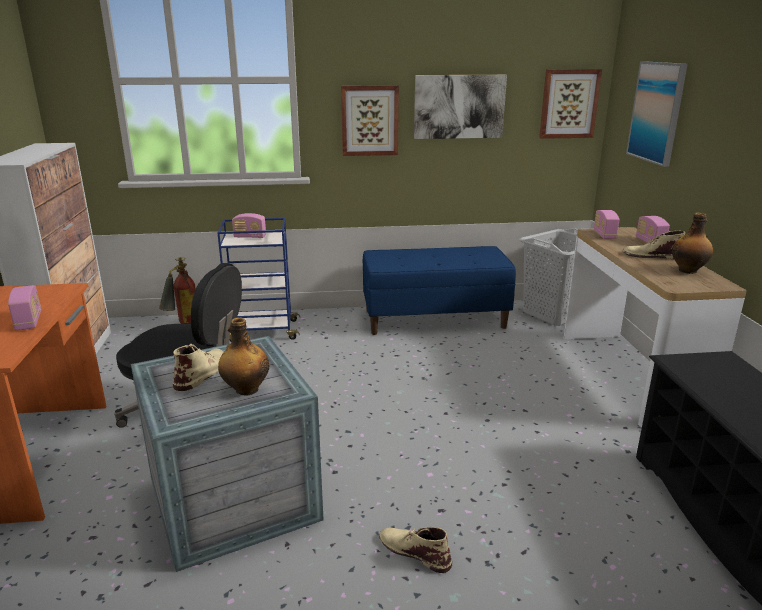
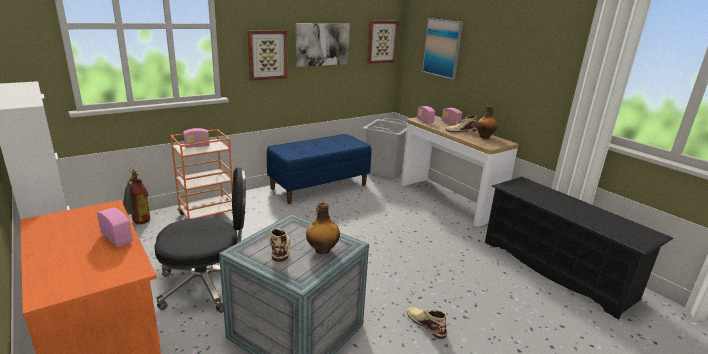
camera: 30 degrees left, 0 degrees up
blue cart [217,218,300,342] -> orange cart [170,129,233,219]
beige boot [379,527,452,573] -> beige boot turned 45 degrees clockwise [407,307,447,339]

